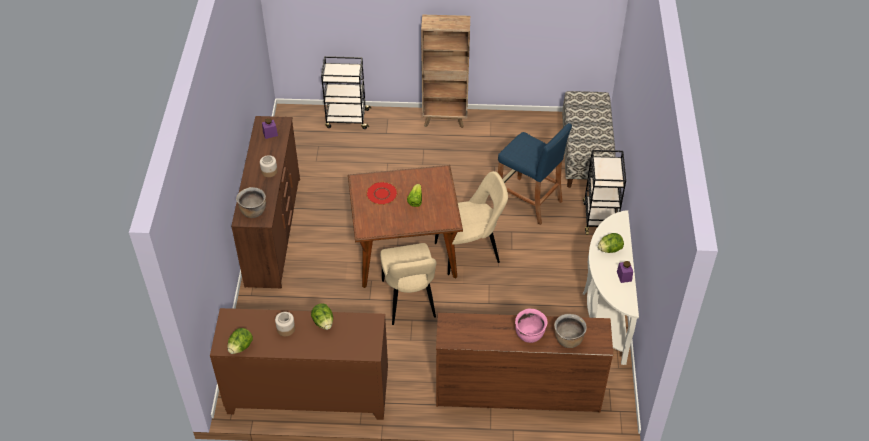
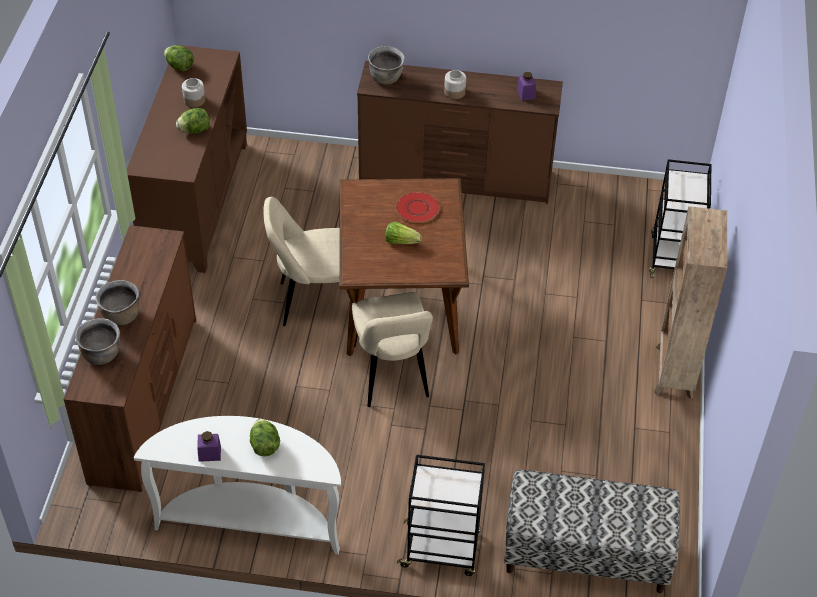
camera: 95 degrees right, 0 degrees up
blue stool [498,123,572,225] -> none
pink cooking pot [515,309,548,343] -> brown cooking pot [95,280,139,325]

